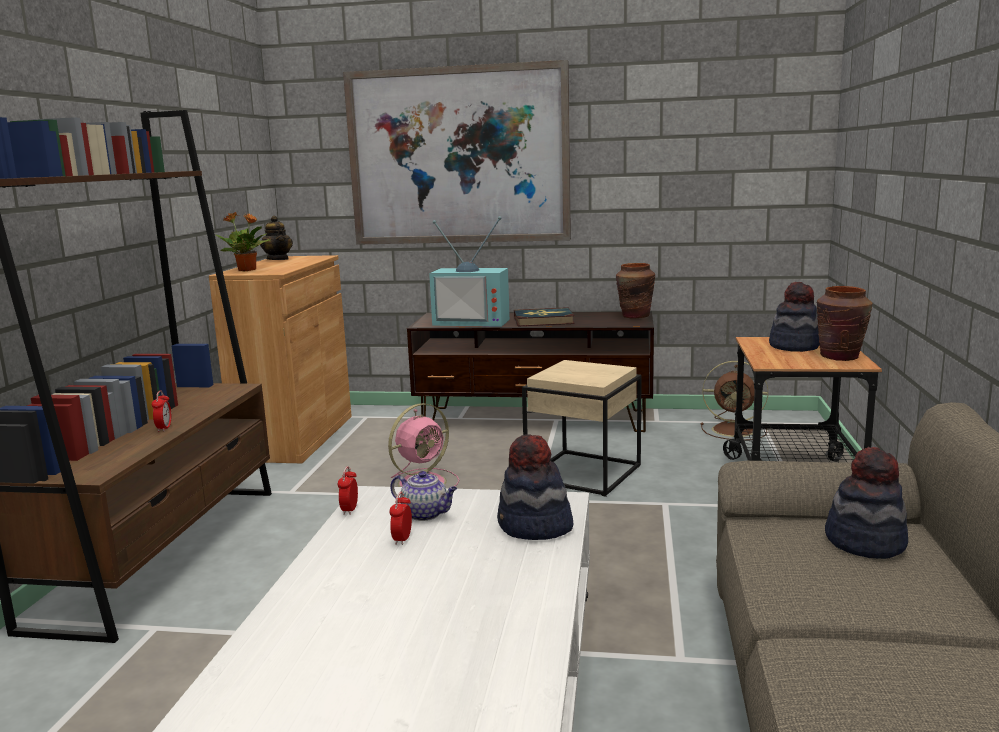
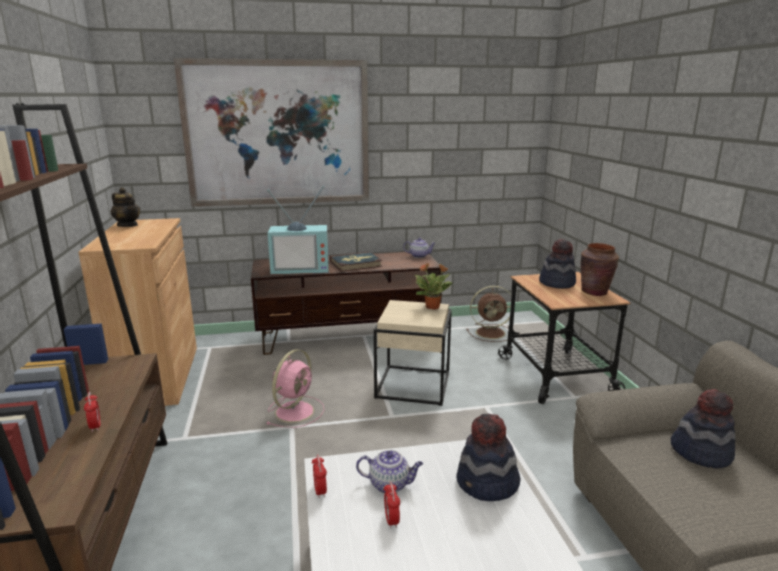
camera: 20 degrees left, 5 degrees up
potted plant [216,212,270,271] -> potted plant moved to [414,263,453,310]
brown vase [616,263,655,319] -> teapot [403,238,435,258]

